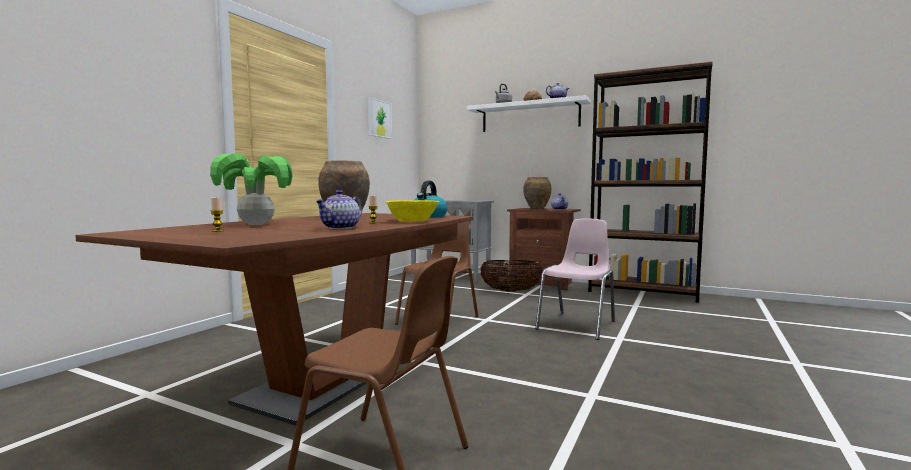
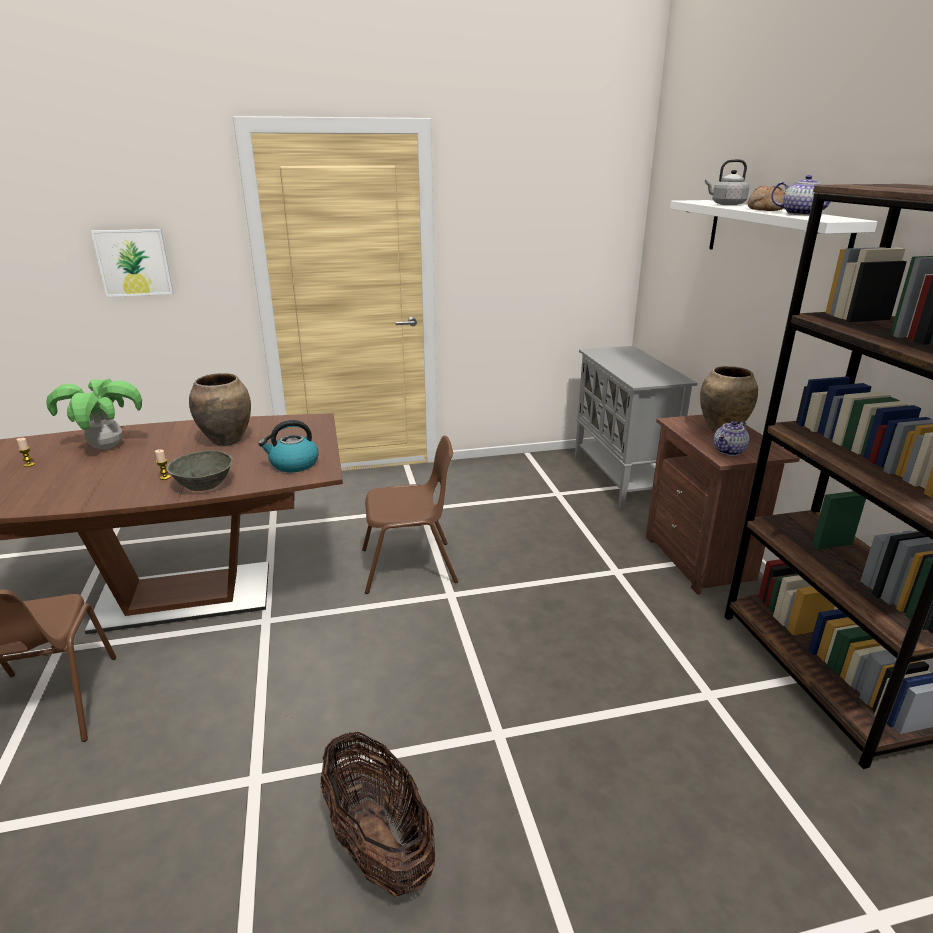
camera: 50 degrees right, 20 degrees up
teapot [315,190,362,229] -> none
picture [368,97,392,139] -> picture moved to [91,229,173,297]
yellow bowl [386,200,440,222] -> grey bowl [166,450,233,491]
basket [480,260,543,292] -> basket moved to [320,732,435,897]
pink chair [535,218,615,340] -> none

